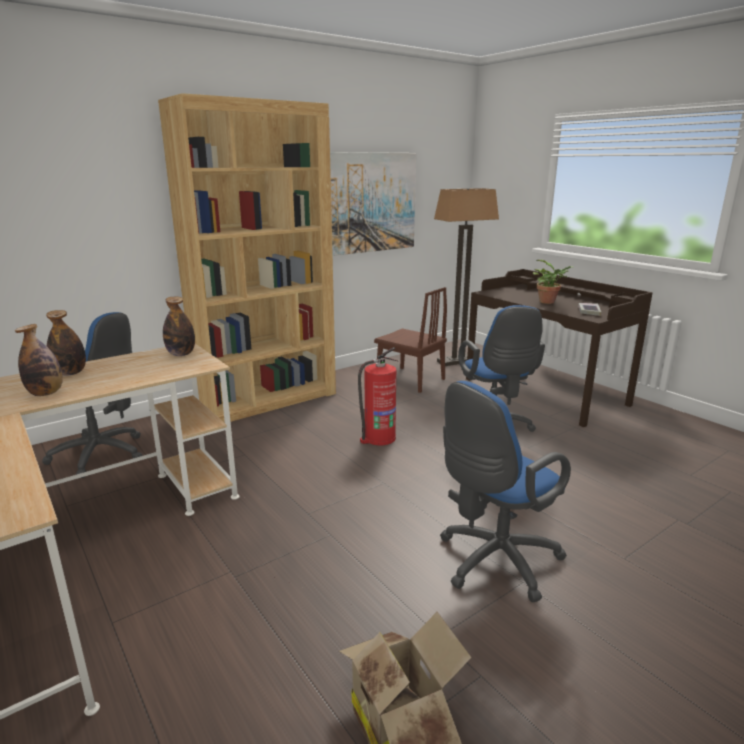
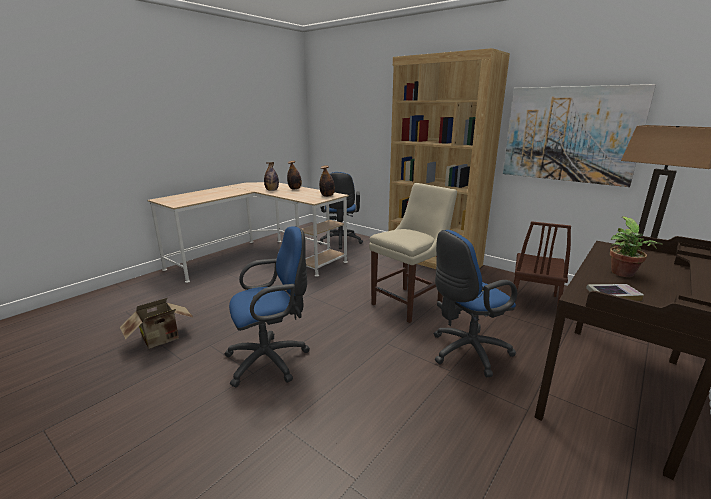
camera: 75 degrees right, 0 degrees up
fire extinguisher [358,347,398,445] -> beige chair [369,183,457,323]
blue office chair [440,381,571,602] -> blue office chair turned 120 degrees clockwise [225,226,310,387]

